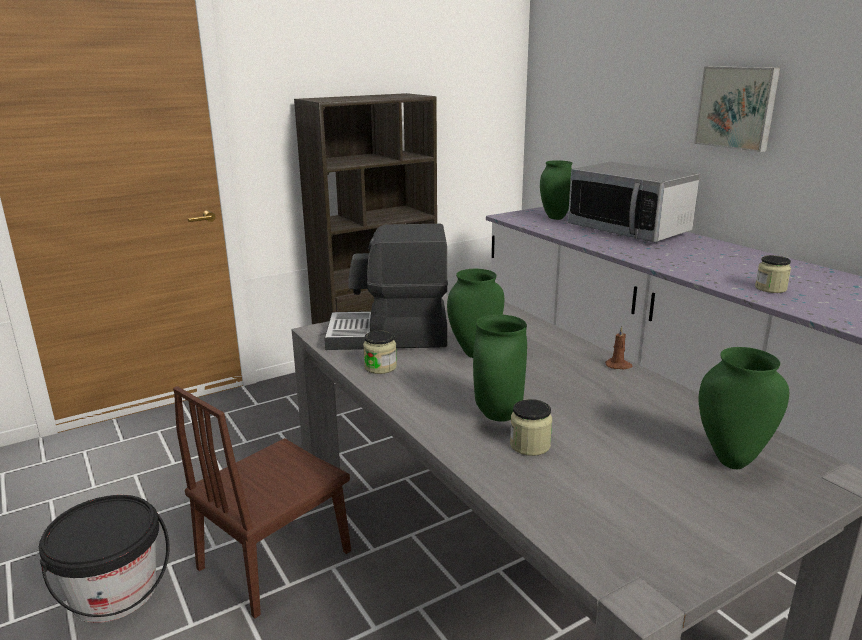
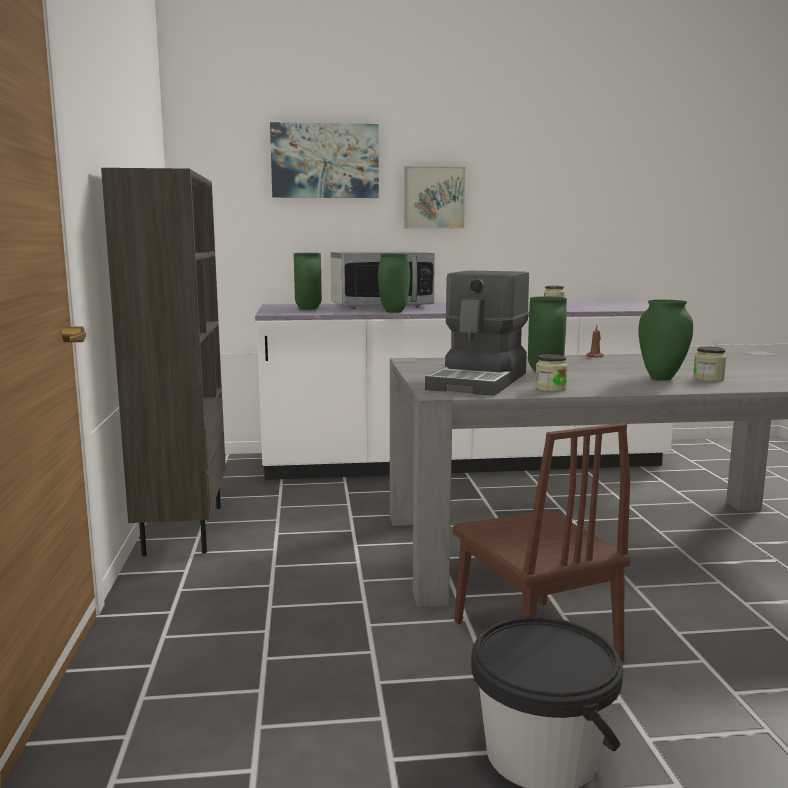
camera: 65 degrees left, 10 degrees down
green vase [698,347,789,469] -> green vase moved to [378,253,410,312]
none -> picture [270,122,379,198]

